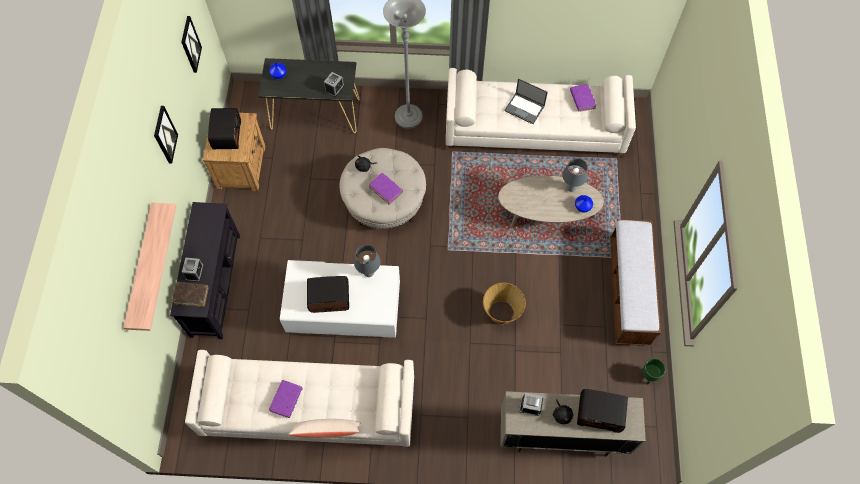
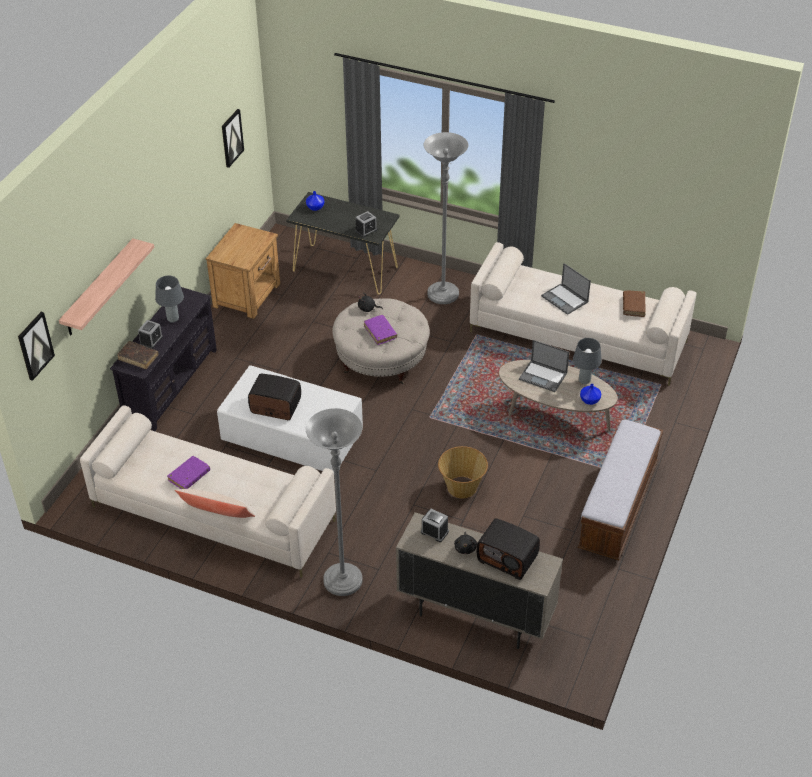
camera: 20 degrees right, 20 degrees down
picture [154,106,178,163] -> picture moved to [18,312,55,381]
radio [208,108,241,149] -> none
grey table lamp [354,245,380,277] -> grey table lamp moved to [155,276,184,322]
purple book [570,84,596,111] -> brown book [623,291,646,317]
green planter [641,358,666,384] -> none
none -> grey floor lamp [306,408,362,596]
none -> laptop [519,340,569,392]

